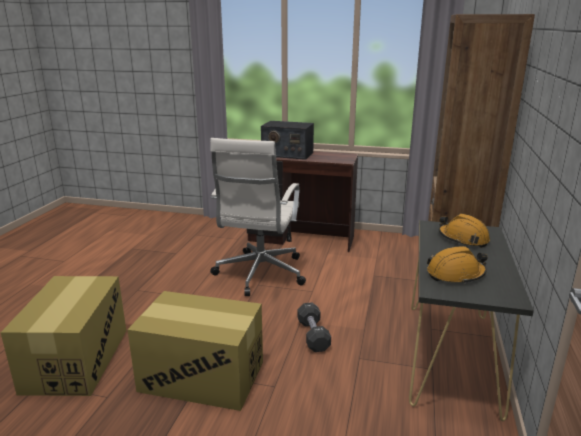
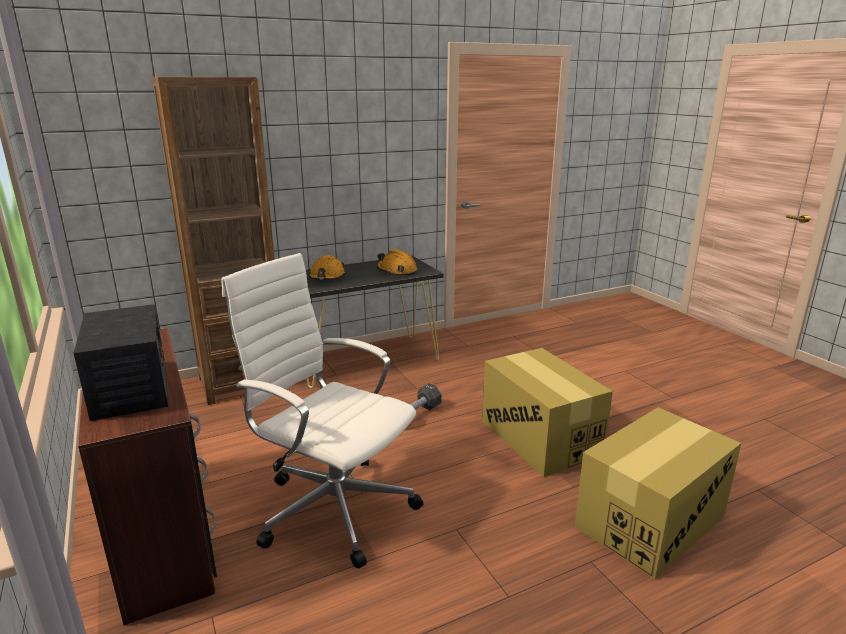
camera: 130 degrees left, 0 degrees up
white office chair [210,138,306,296] -> white office chair turned 120 degrees counterclockwise [221,253,424,569]

